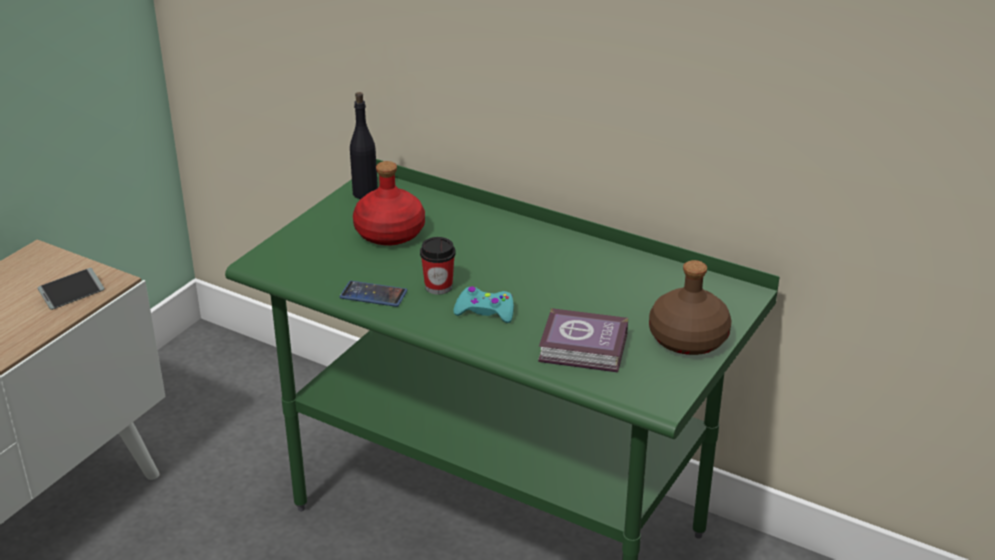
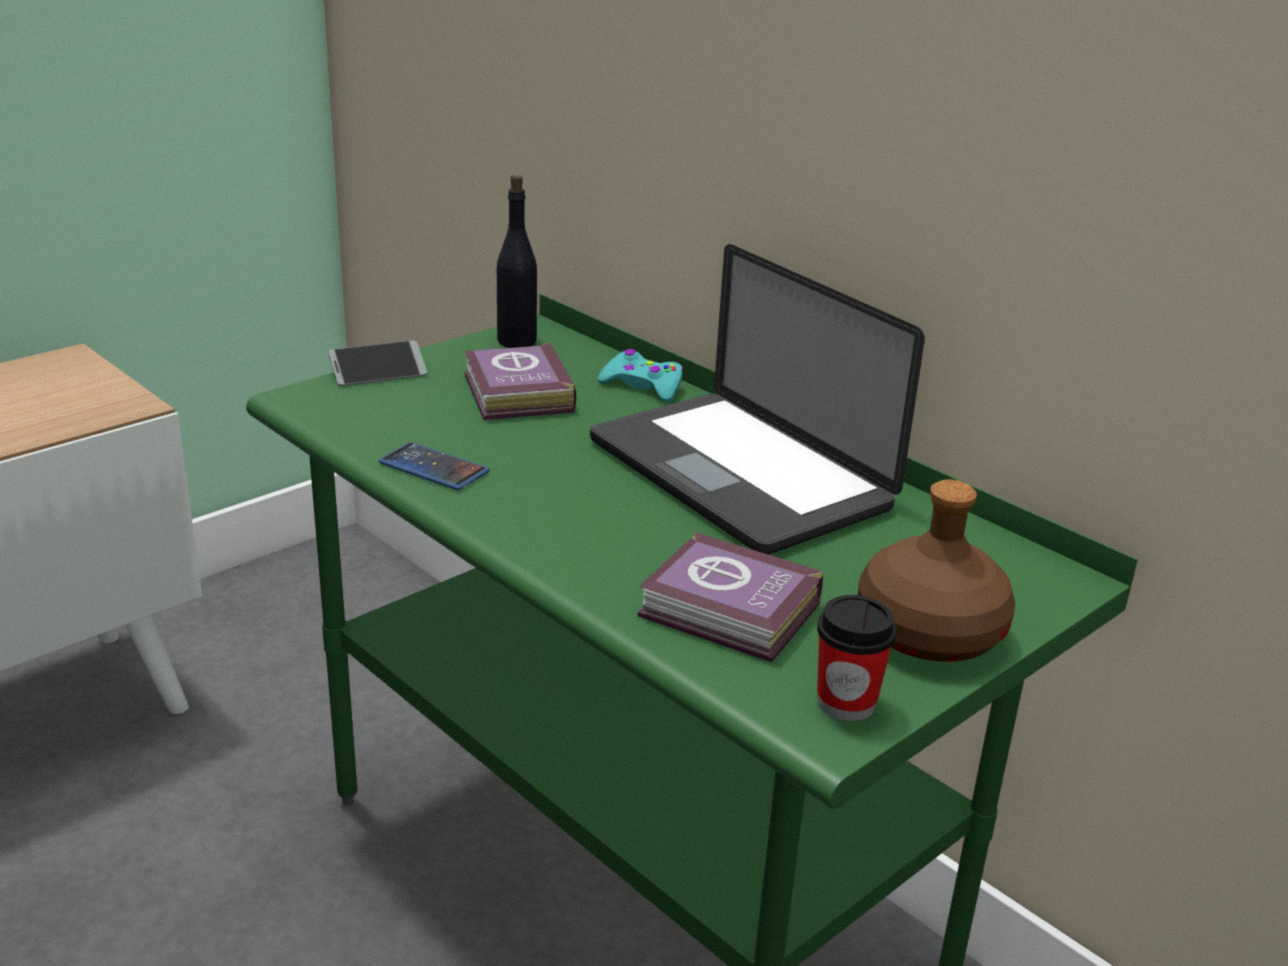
camera: 15 degrees right, 5 degrees down
phone [38,268,104,310] -> phone moved to [328,341,427,386]
red bottle [353,161,425,246] -> book [464,342,577,420]
cup [420,237,456,295] -> cup moved to [817,595,896,721]
turquoise game controller [454,286,514,323] -> turquoise game controller moved to [598,349,683,402]
none -> laptop [590,244,925,555]

